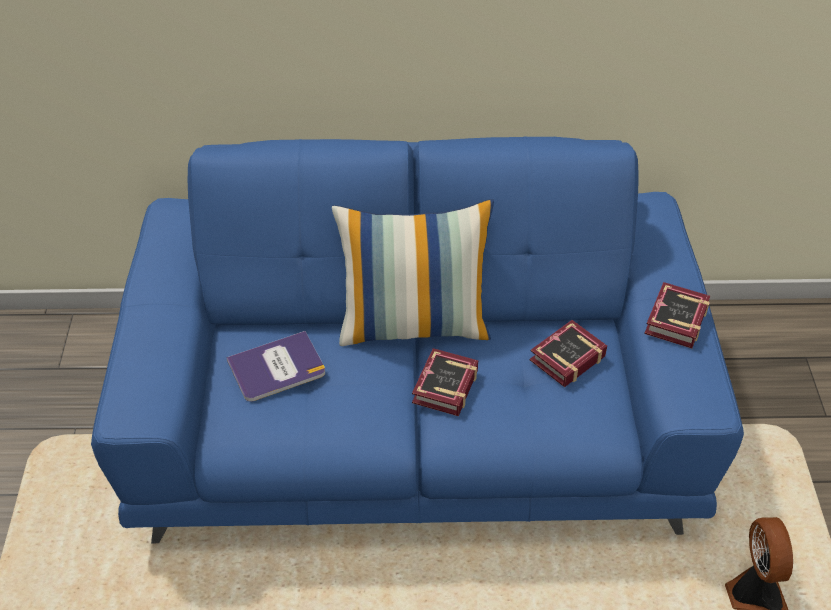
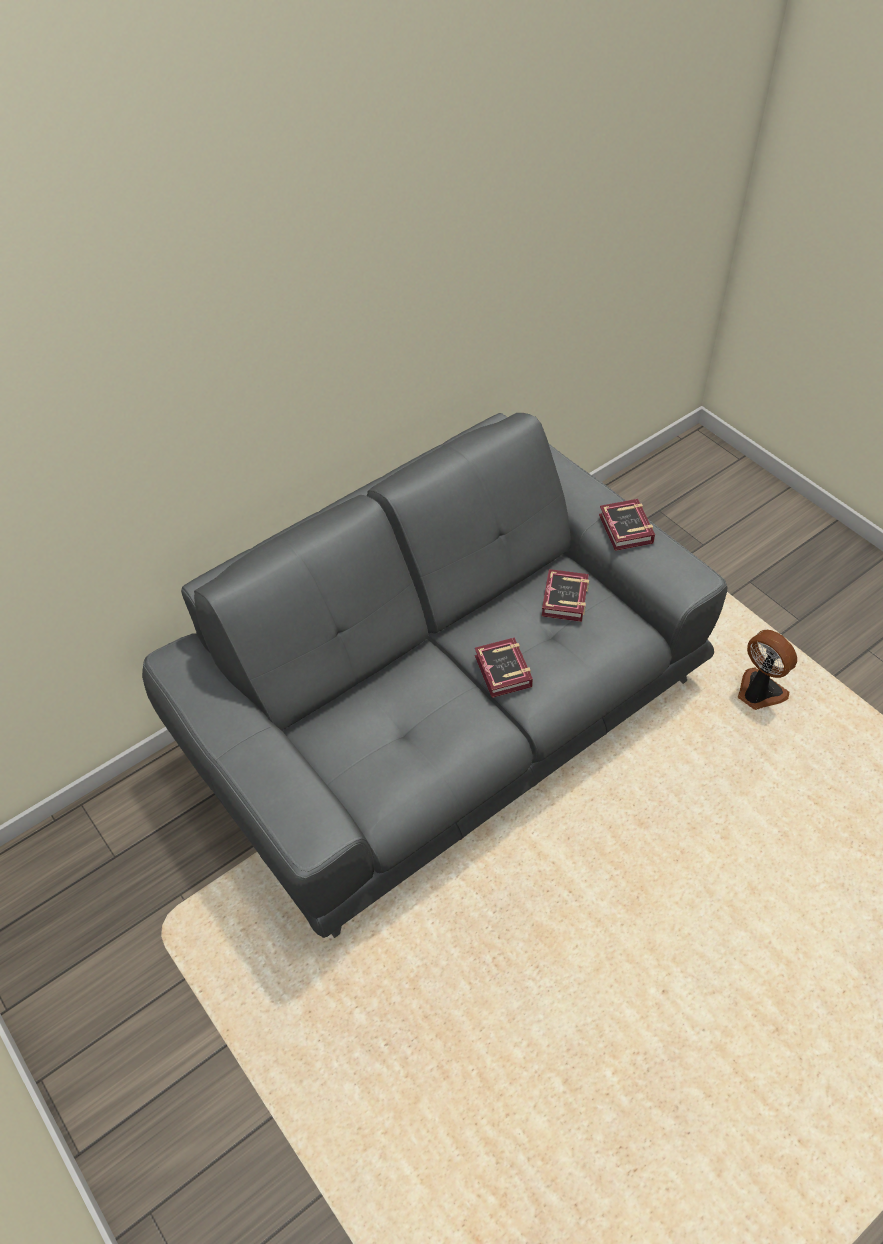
camera: 35 degrees left, 5 degrees up
blue sofa [91,136,744,543] -> grey sofa [142,413,727,938]
book [226,331,325,402] -> none
pillow [332,199,494,346] -> none

